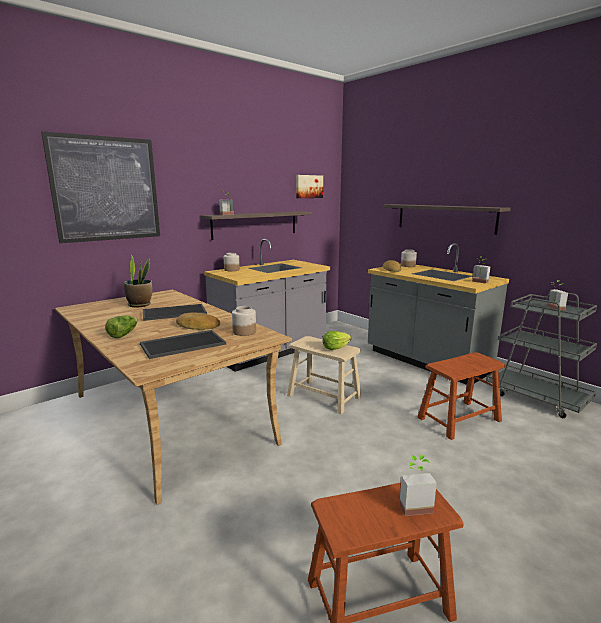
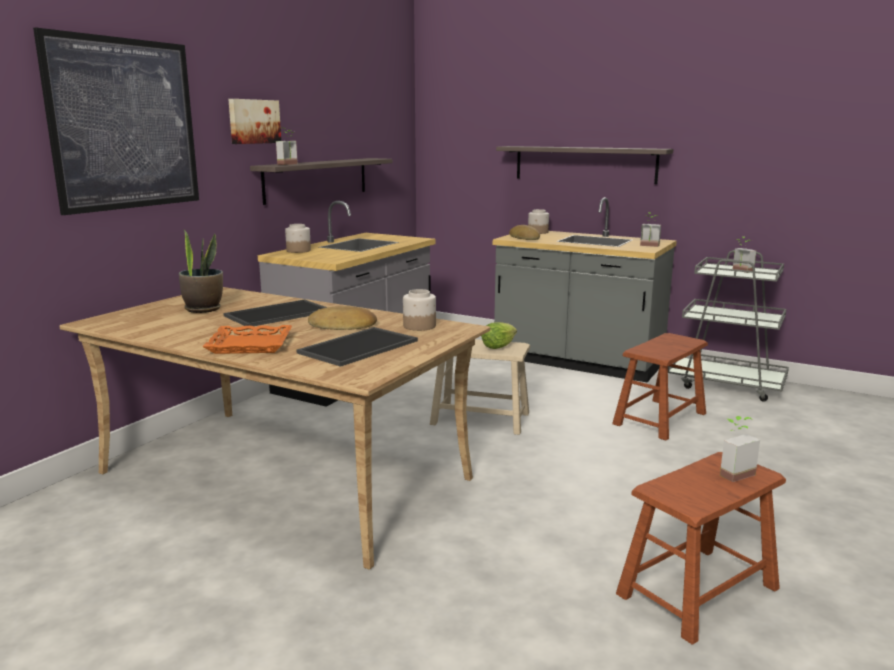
camera: 20 degrees left, 0 degrees up
lettuce [105,316,138,338] -> orange tray [202,325,292,354]
picture [296,175,323,198] -> picture moved to [228,99,281,144]

